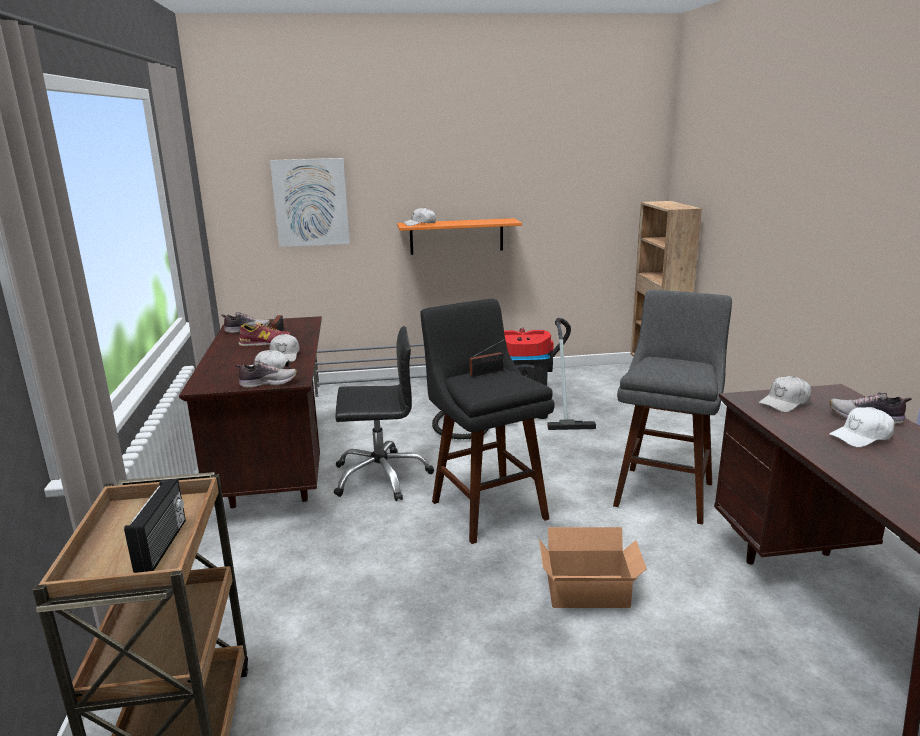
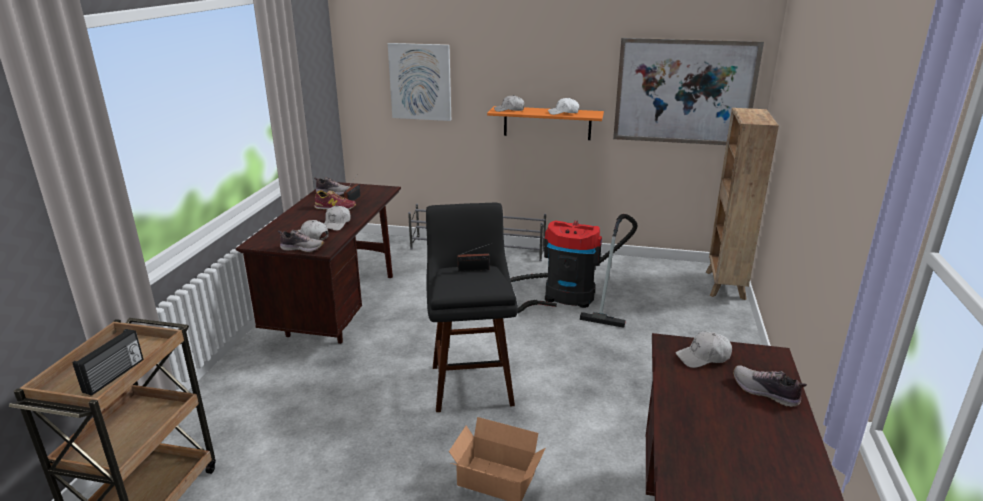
camera: 20 degrees right, 5 degrees up
black office chair [334,326,434,501] -> none
grey stool [613,290,732,525] -> none
white cap [829,407,894,447] -> white cap moved to [548,98,579,115]
none -> picture [613,38,764,145]

